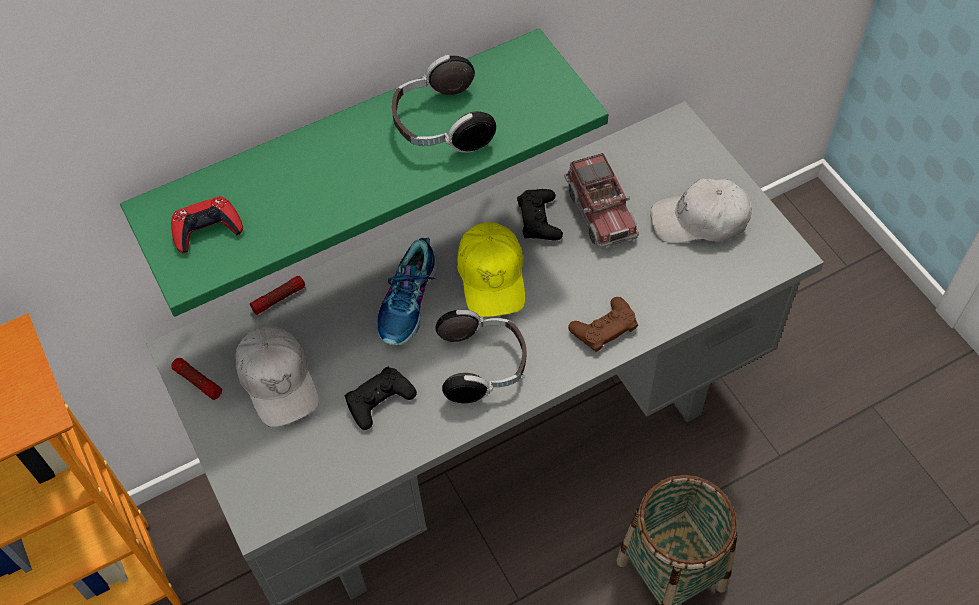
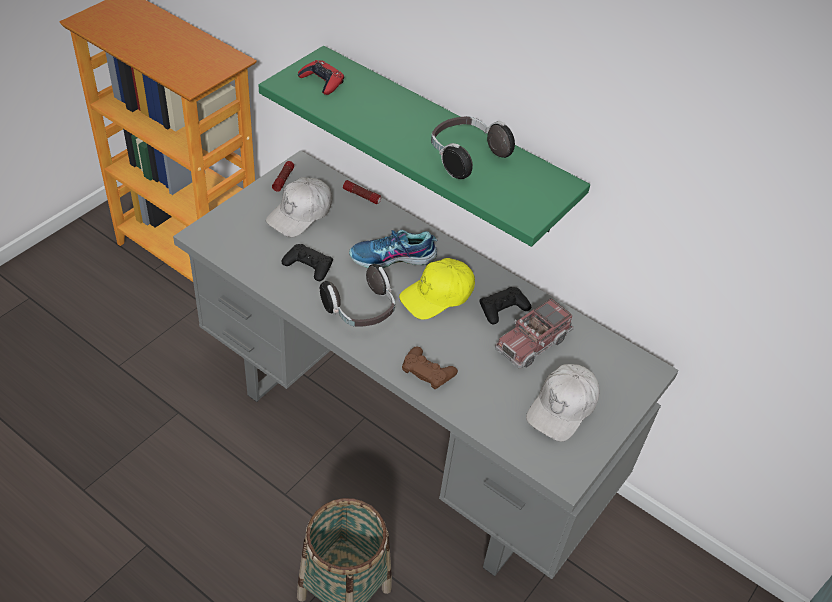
camera: 60 degrees right, 10 degrees down
white cap [651,179,752,243] -> white cap turned 120 degrees counterclockwise [526,364,600,441]

